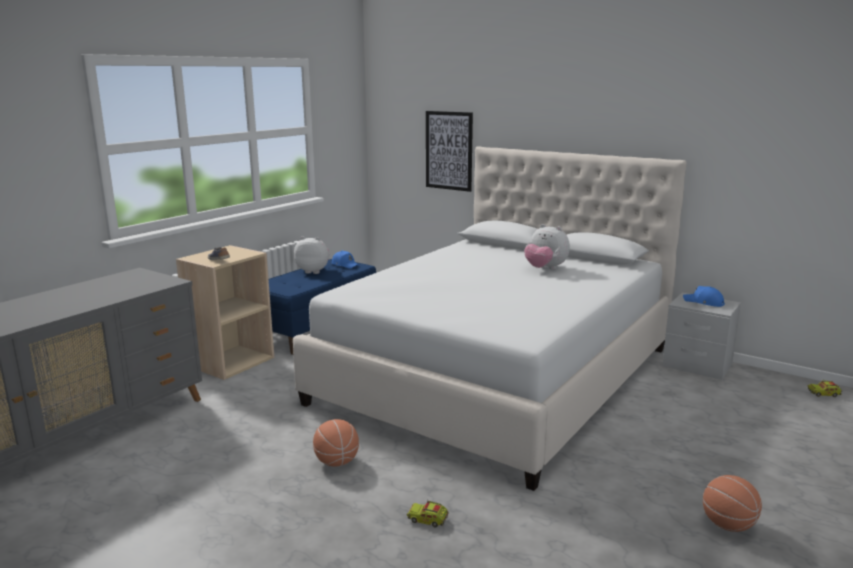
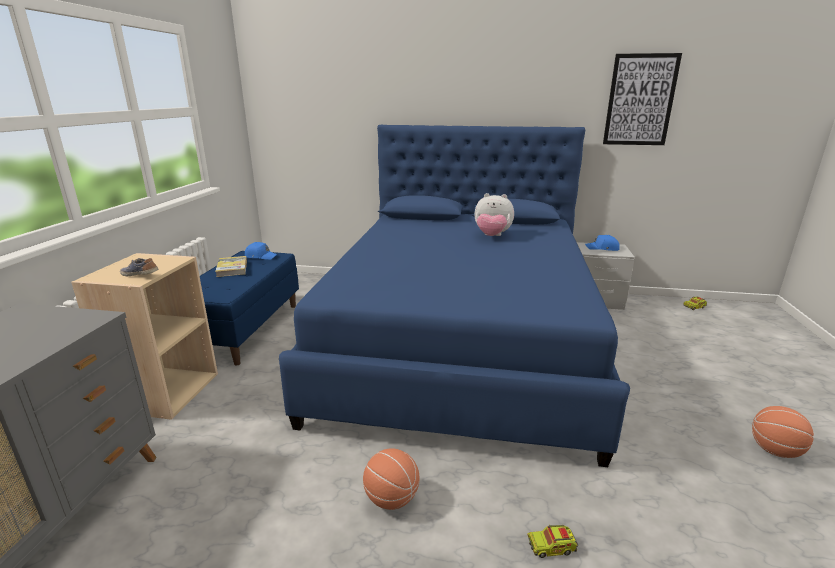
camera: 25 degrees left, 5 degrees up
white bed [293,147,687,491] -> blue bed [279,125,630,467]
plush toy [294,236,330,274] -> book [215,256,247,277]
picture [426,111,473,192] -> picture moved to [603,53,682,145]

